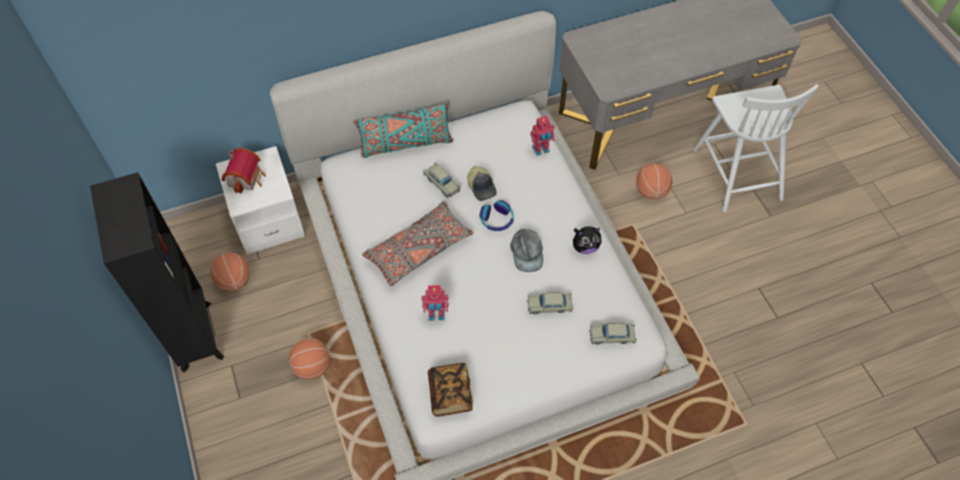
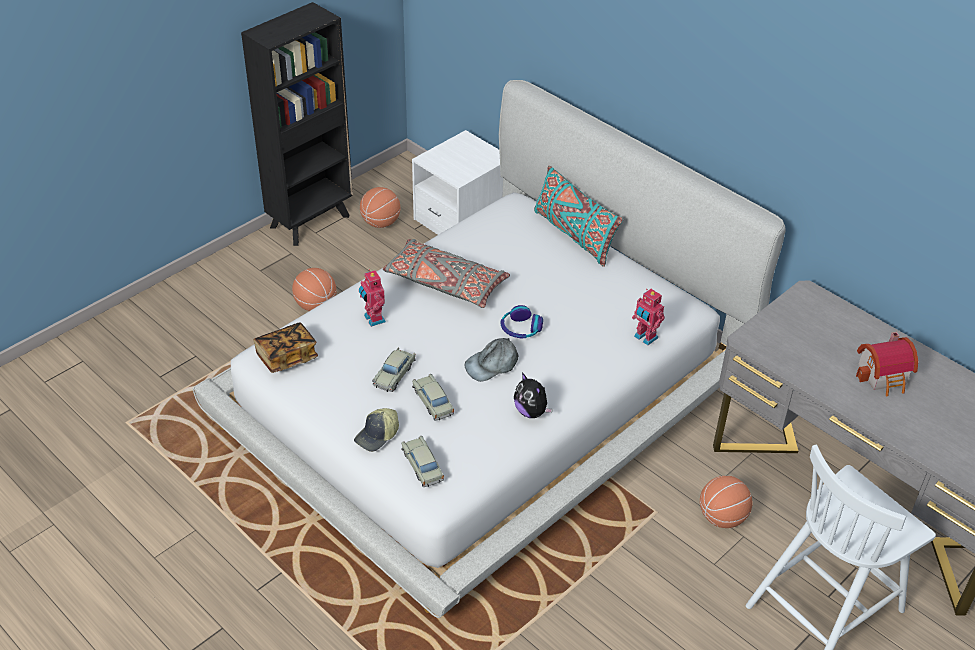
camera: 65 degrees right, 15 degrees down
toy house [222,148,266,194] -> toy house moved to [856,332,918,397]
beige toy car [423,162,461,198] -> beige toy car moved to [372,347,416,392]
cap [467,166,497,201] -> cap moved to [354,408,399,452]

